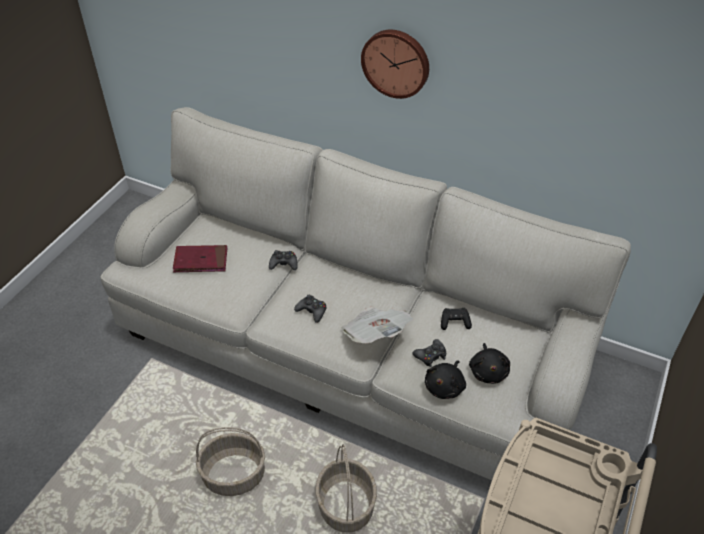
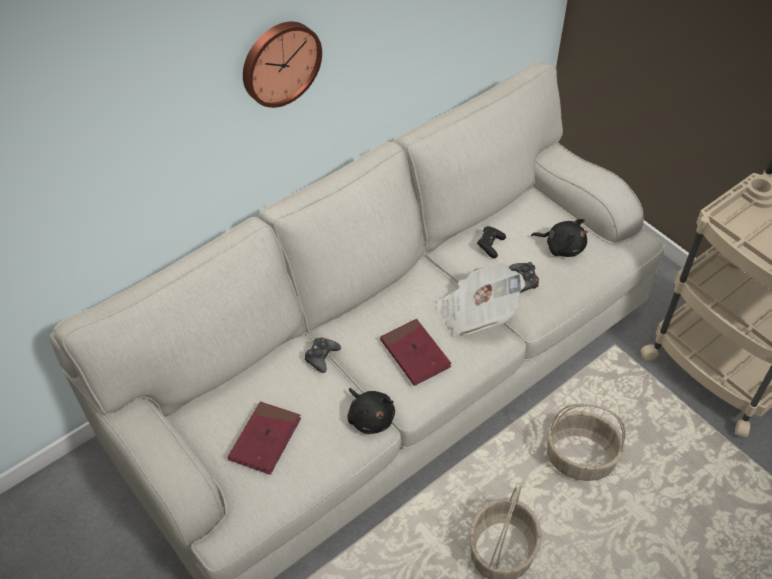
camera: 65 degrees left, 5 degrees up
black game controller [294,295,326,323] -> red book [380,319,451,386]
black plush toy [425,360,466,399] -> black plush toy moved to [348,388,395,434]

